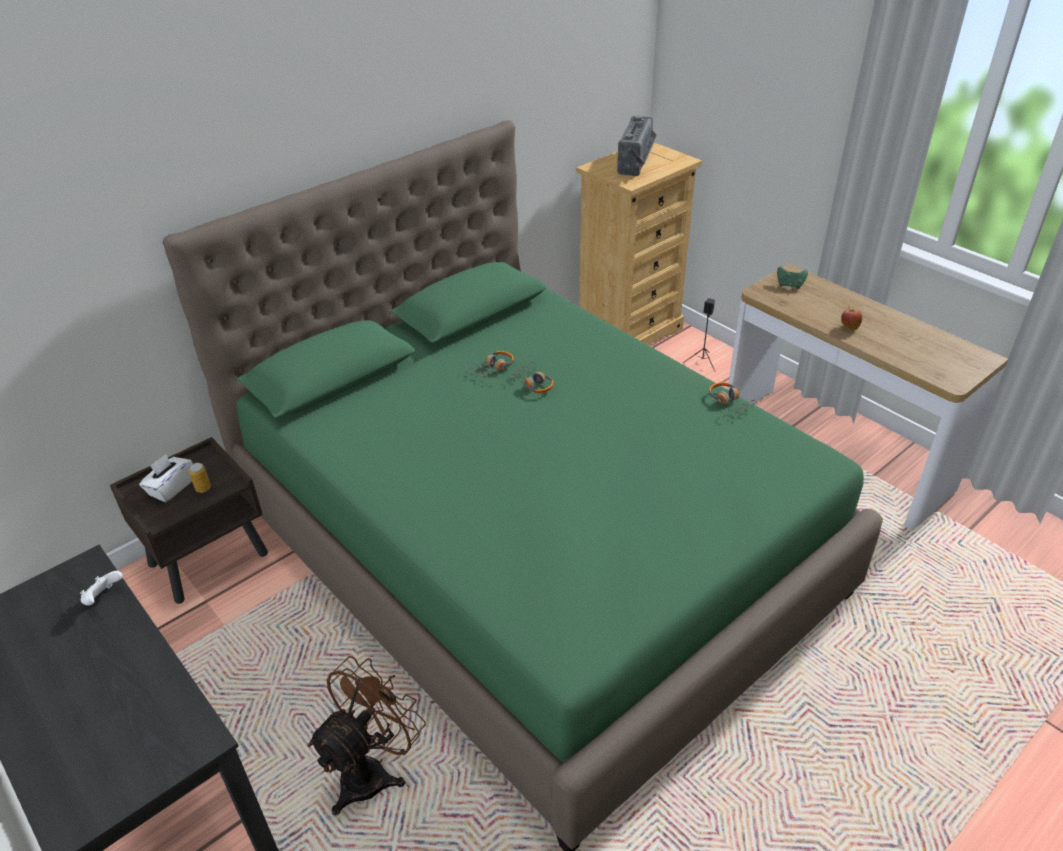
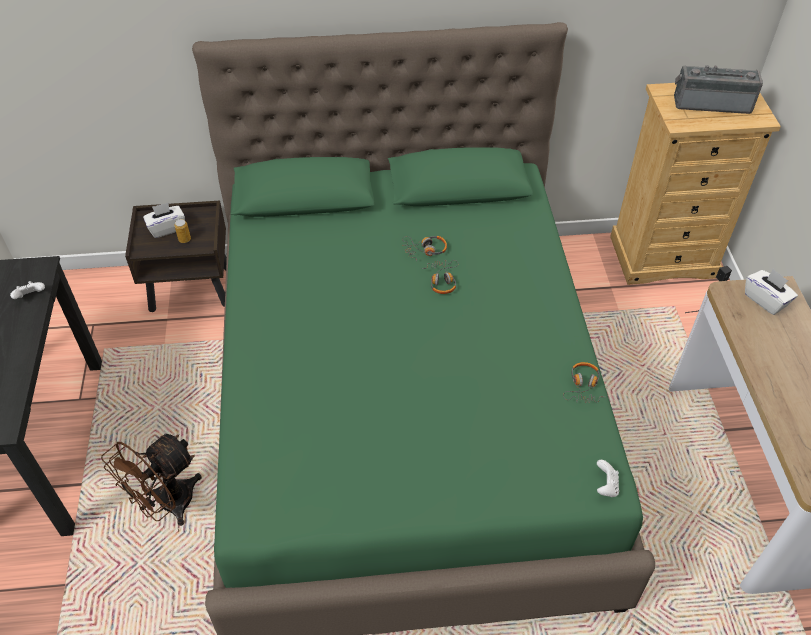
camera: 35 degrees right, 10 degrees up
brown fan [307,656,426,816] -> brown fan turned 150 degrees clockwise [101,434,202,526]
radio [617,115,657,176] -> radio turned 135 degrees counterclockwise [674,65,763,114]
green game controller [777,266,808,289] -> white tissue box [745,269,798,315]
apple [841,306,863,330] -> none
none -> white game controller [597,460,619,497]

